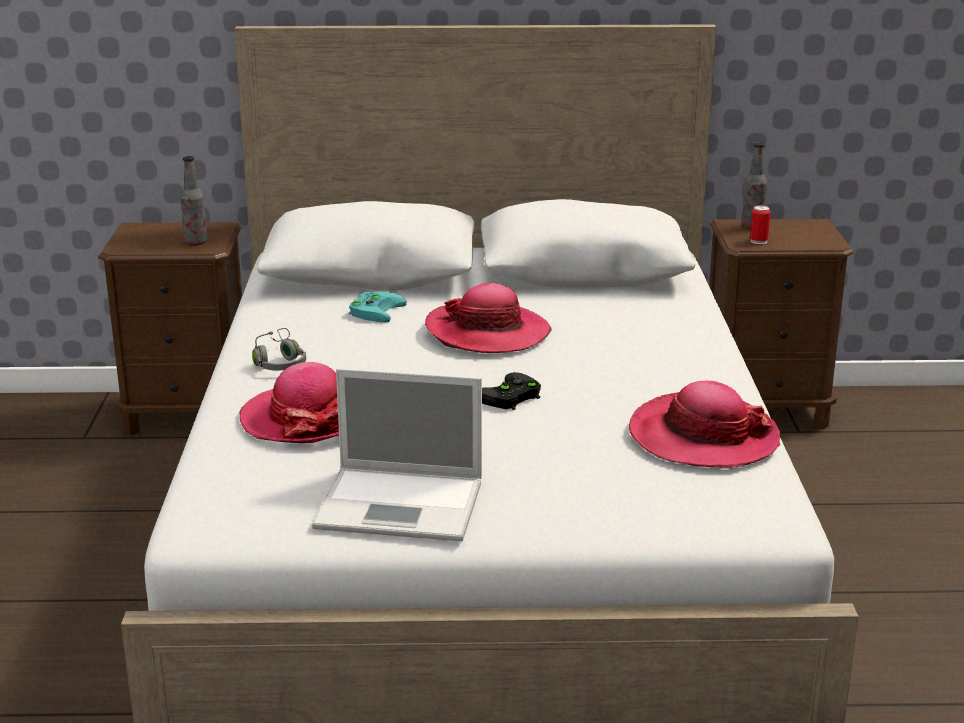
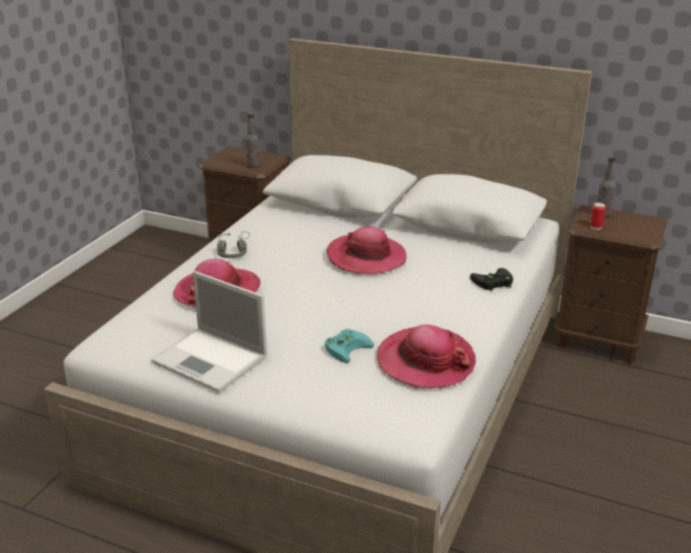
camera: 25 degrees right, 5 degrees up
turquoise game controller [349,292,407,322] -> turquoise game controller moved to [325,329,374,363]
black game controller [482,372,541,410] -> black game controller moved to [470,268,513,291]

